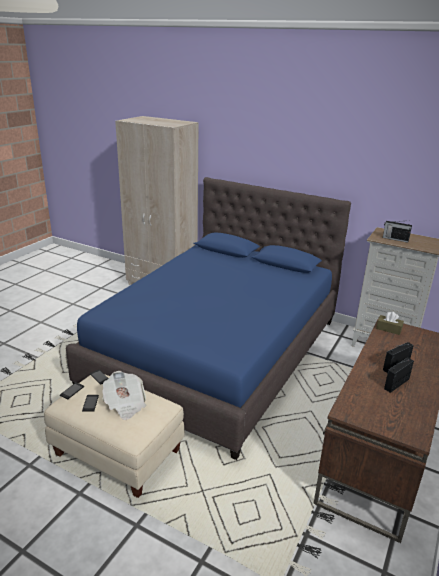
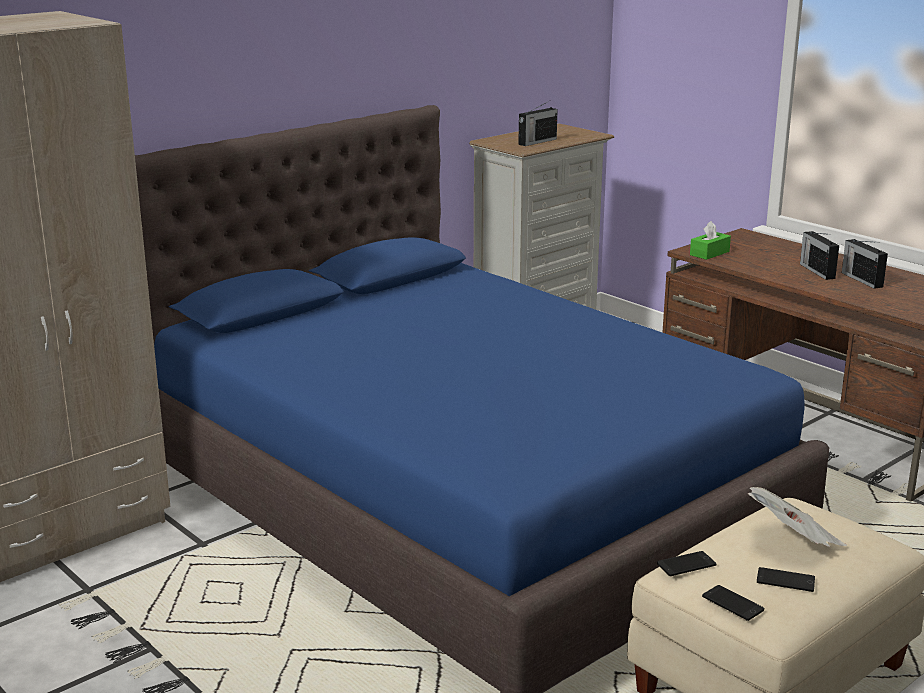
camera: 70 degrees left, 5 degrees down
brown tissue box [376,312,404,335] -> green tissue box [690,221,731,260]

